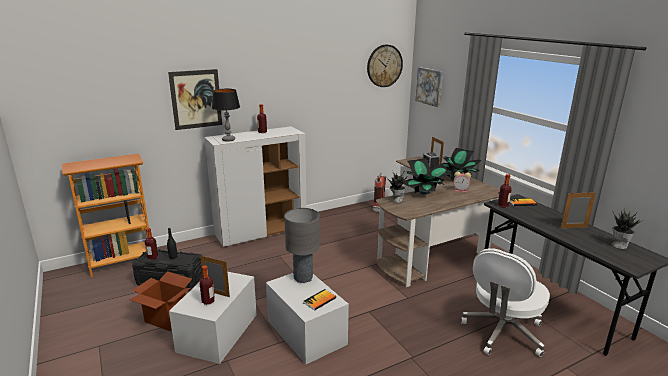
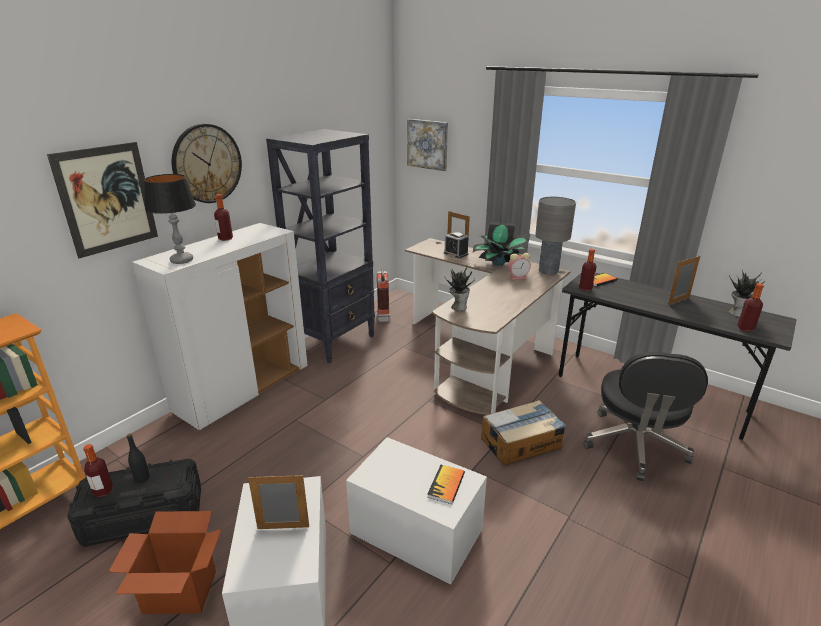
camera: 25 degrees left, 5 degrees up
bottle [200,266,215,305] -> bottle moved to [737,283,764,332]
grey table lamp [284,208,320,283] -> grey table lamp moved to [535,197,576,275]
wall clock [367,45,403,87] -> wall clock moved to [172,124,242,203]
potted plant [403,158,452,195] -> none
white office chair [461,248,550,357] -> black office chair [584,352,708,481]
none -> black bookcase [266,129,375,364]
none -> cardboard box [481,400,566,466]

